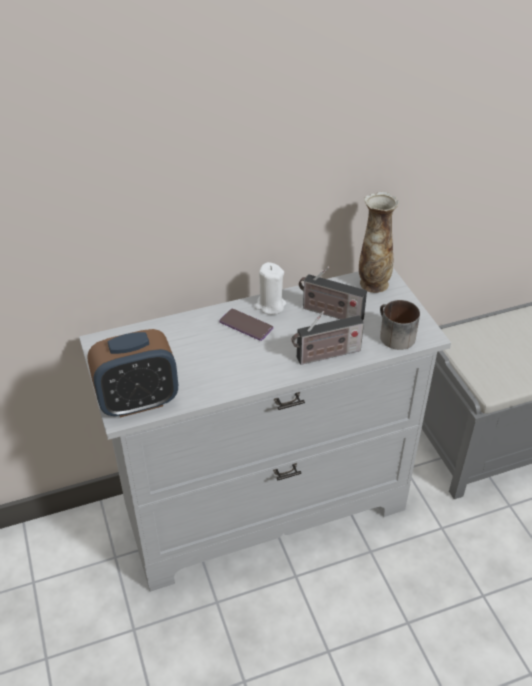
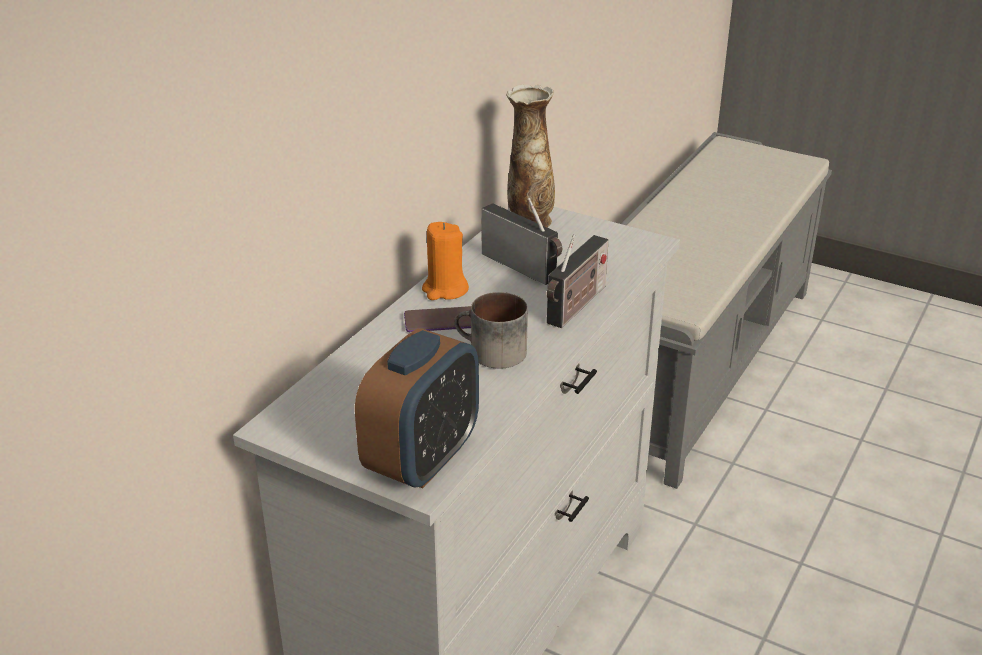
camera: 40 degrees left, 10 degrees down
white candle [254,262,286,315] -> orange candle [422,222,469,300]
radio [299,266,367,320] -> radio turned 120 degrees counterclockwise [481,198,562,285]
mug [380,300,420,350] -> mug moved to [454,292,528,369]

